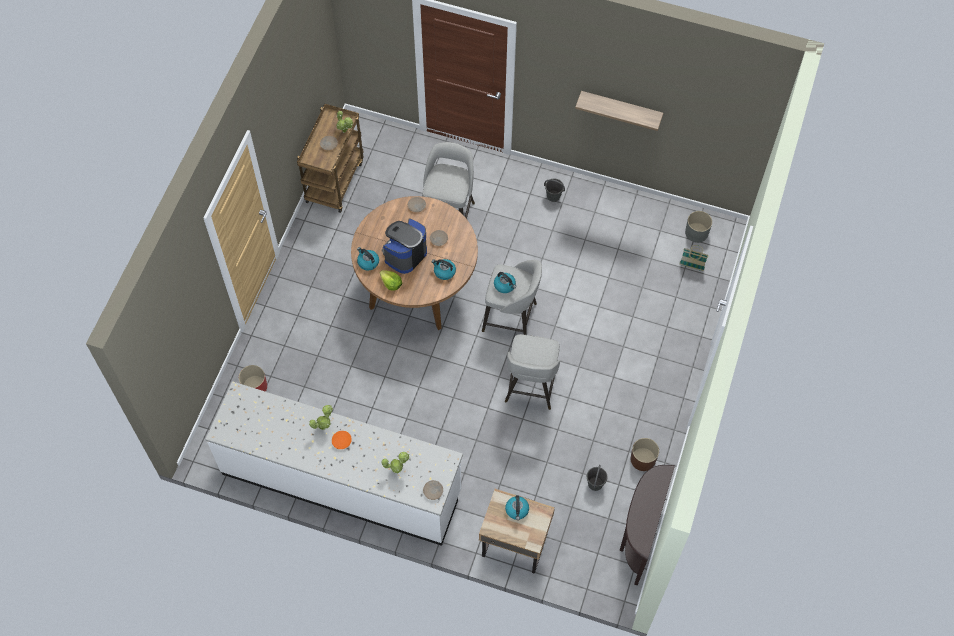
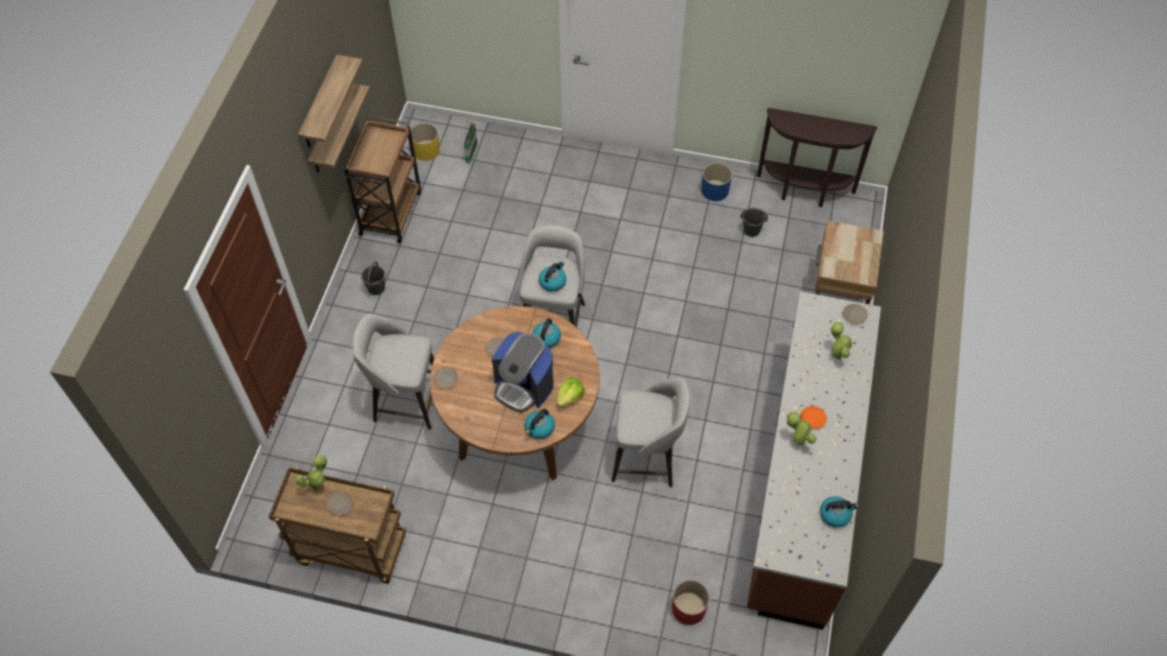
camera: 95 degrees left, 5 degrees down
white counter [205,381,463,546] -> brown counter [747,291,881,630]
grey stool [505,334,560,410] -> grey stool moved to [611,378,690,487]
kettle [505,495,529,520] -> kettle moved to [820,496,859,527]
brown planter [631,438,659,471] -> blue planter [701,163,732,201]
grey planter [685,211,712,243] -> yellow planter [411,123,440,161]
none -> shelf [298,55,363,148]
none -> brown cart [344,116,421,243]

